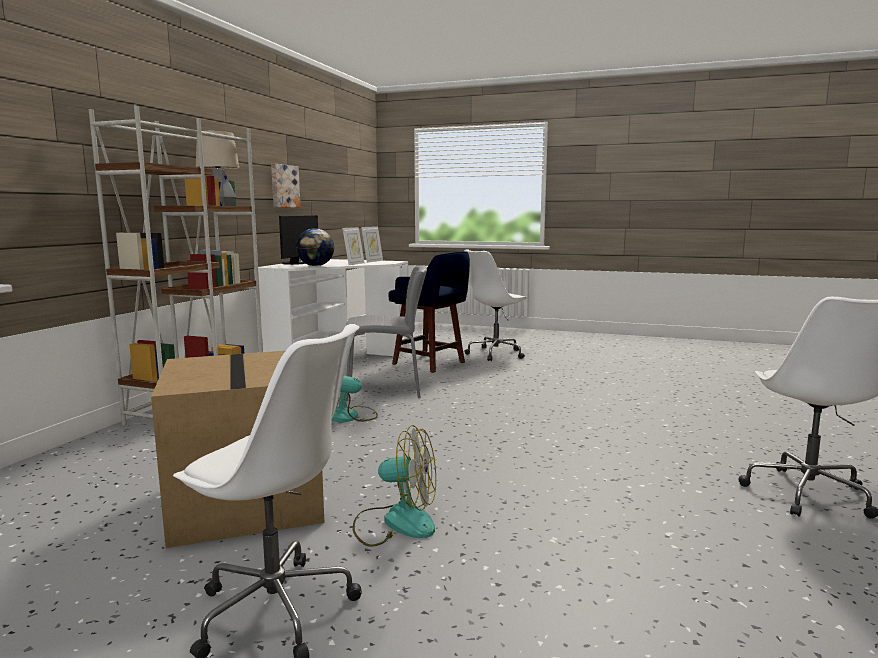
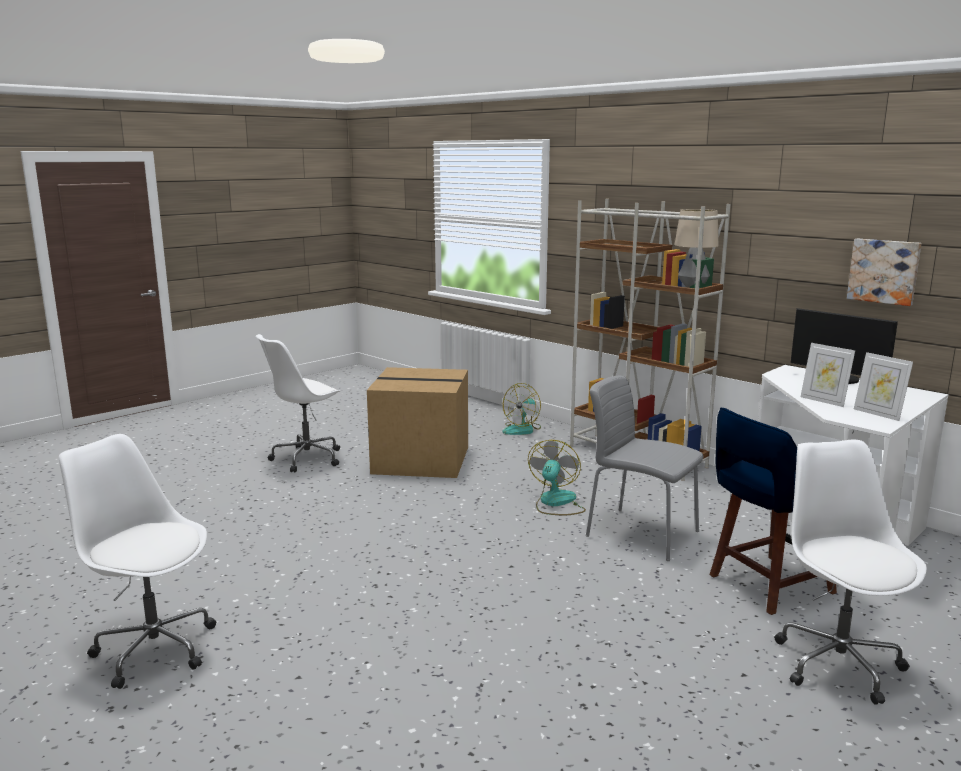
camera: 115 degrees right, 5 degrees up
globe [296,228,334,266] -> none
grey chair [346,266,427,400] -> grey chair turned 105 degrees clockwise [586,376,703,561]
fan [352,425,436,547] -> fan moved to [502,383,541,435]

